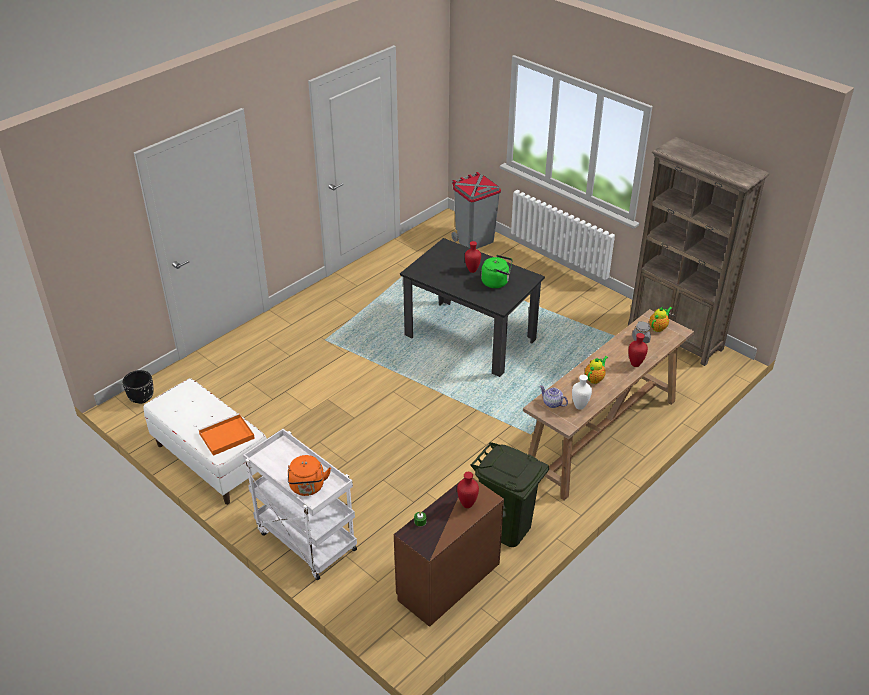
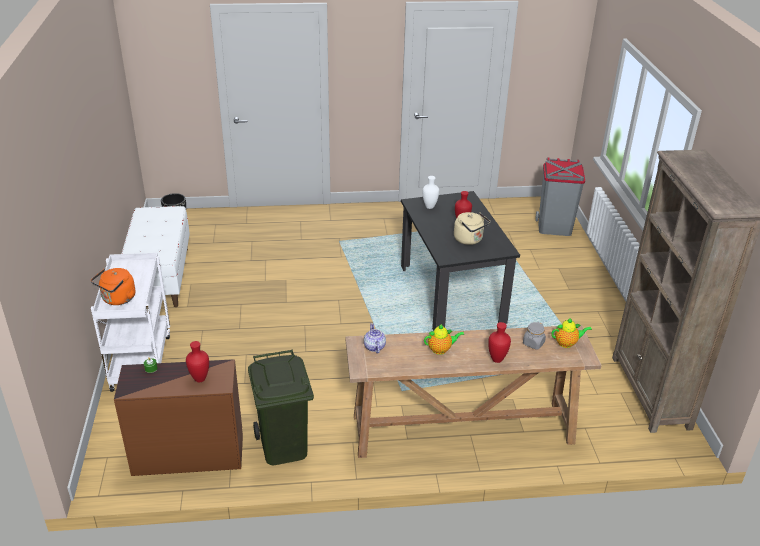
camera: 40 degrees right, 5 degrees down
orange tray [198,413,255,456] -> none
green kettle [481,255,512,288] -> beige kettle [454,212,491,245]
white vase [572,375,592,410] -> white vase moved to [423,176,439,209]

